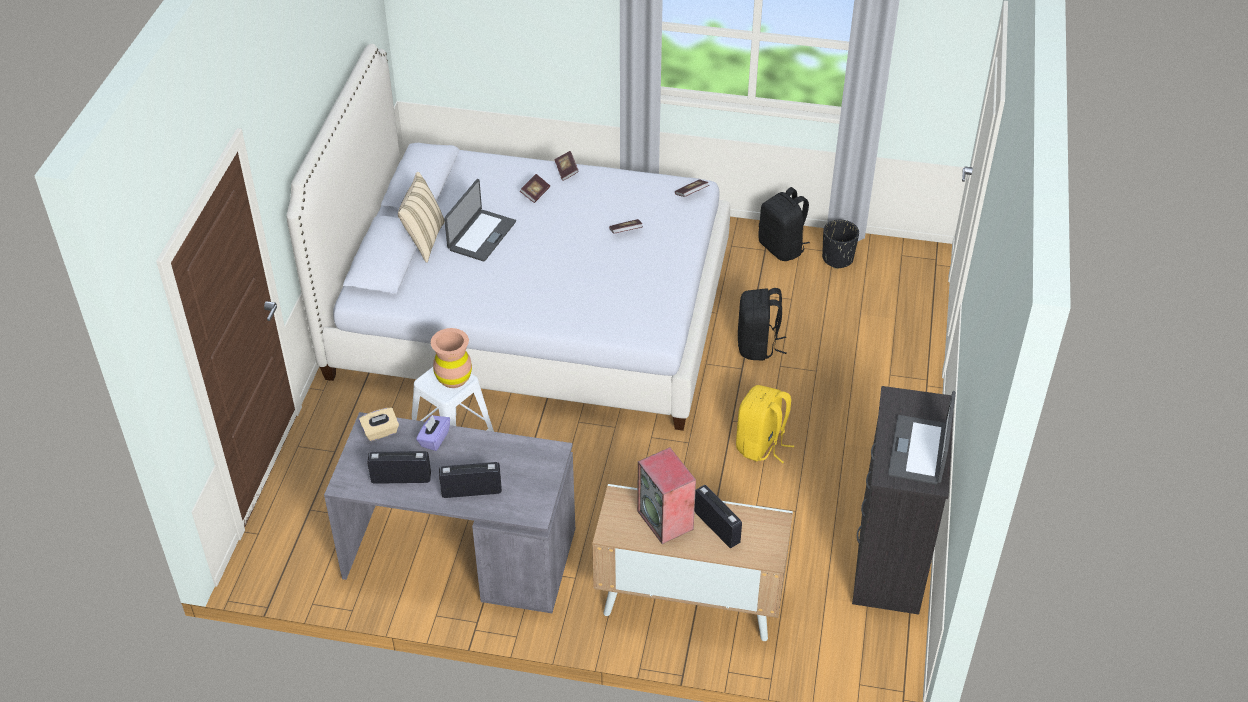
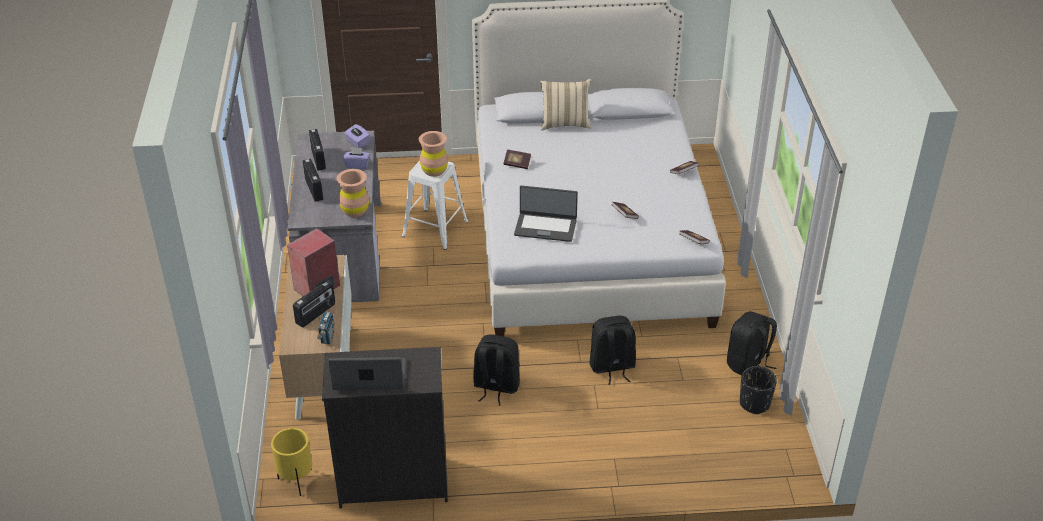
camera: 75 degrees right, 5 degrees down
beige tissue box [359,408,399,441] -> purple tissue box [344,124,370,148]
laptop [444,179,516,262] -> laptop moved to [514,185,578,242]
book [520,174,550,203] -> book moved to [503,150,531,169]
yellow backpack [736,385,794,463] -> black backpack [473,334,520,405]
none -> yellow planter [271,428,312,496]
none -> radio [317,312,335,344]
none -> brown vase [337,169,369,217]

